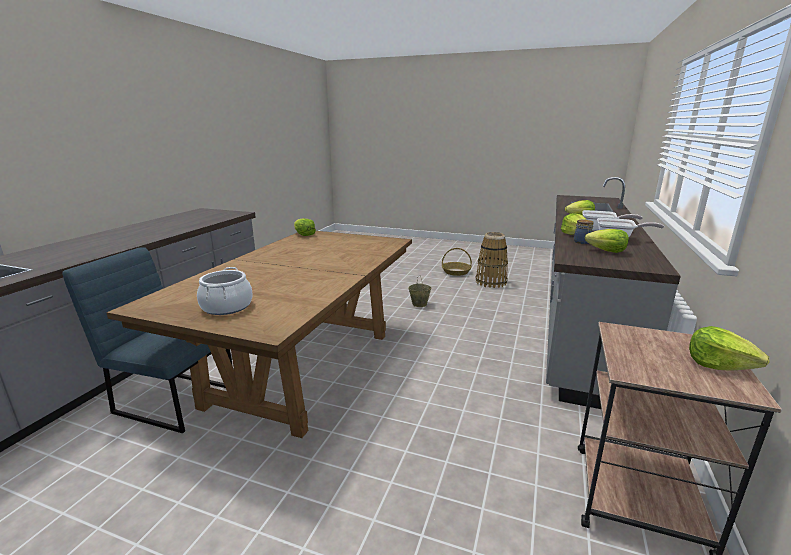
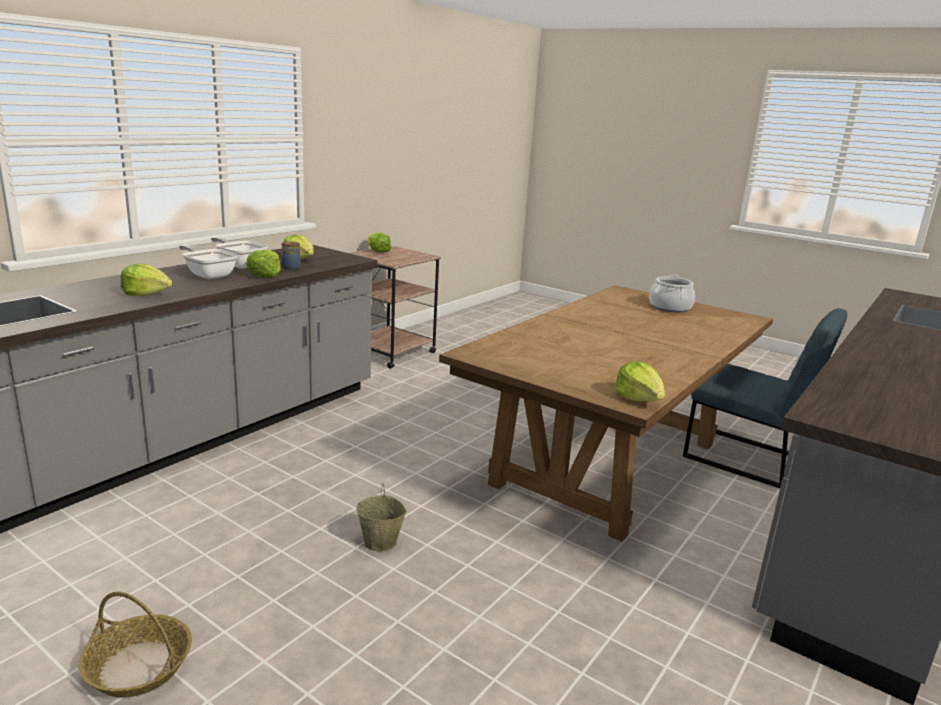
camera: 165 degrees left, 0 degrees up
basket [476,232,508,288] -> none

